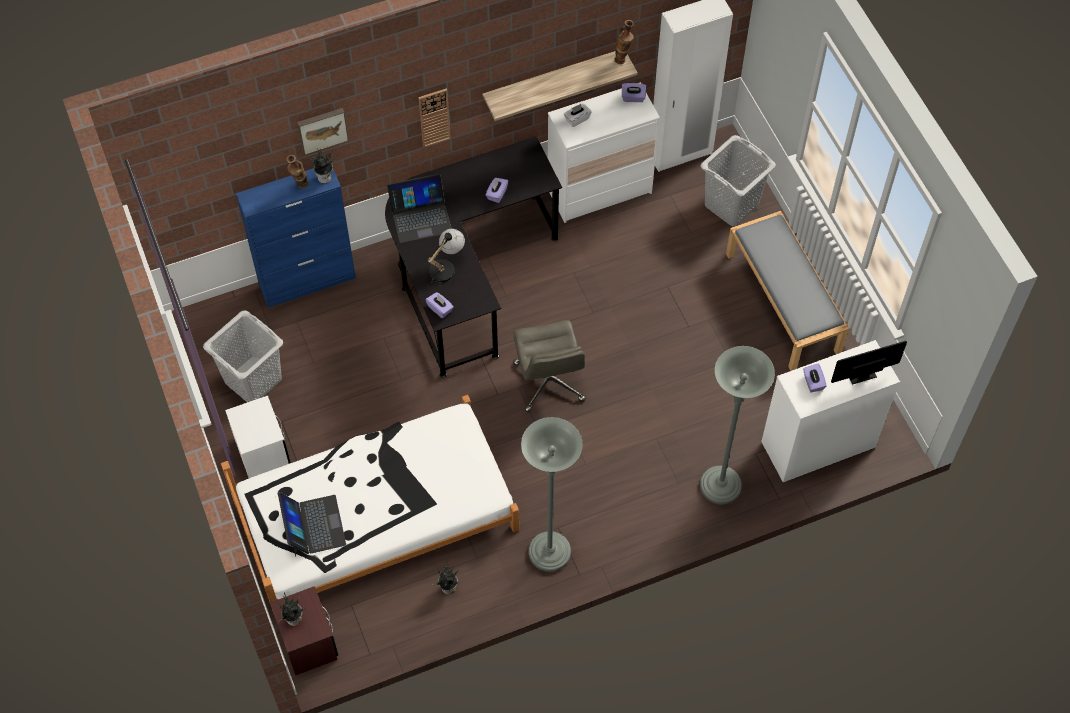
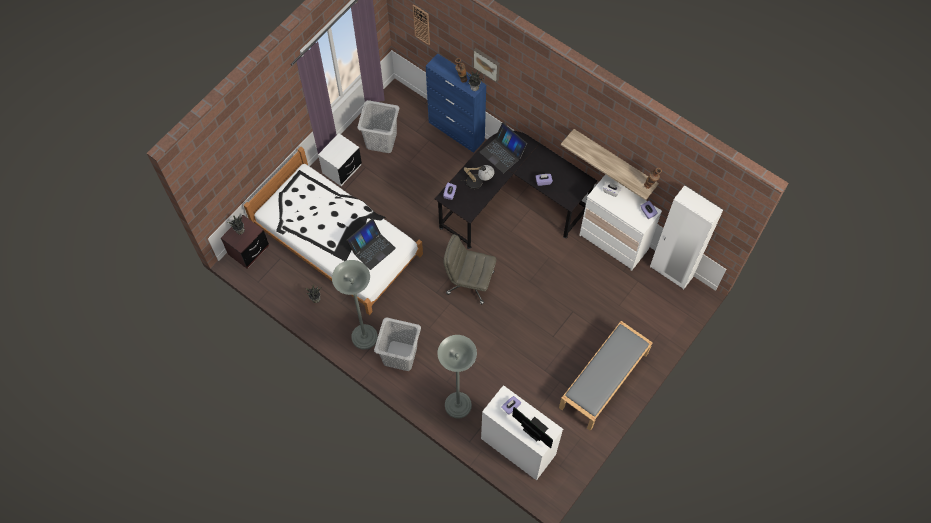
camera: 60 degrees right, 5 degrees up
laptop [278,492,346,557] -> laptop moved to [347,218,396,270]
wall clock [418,88,451,147] -> wall clock moved to [413,5,430,45]
grey office chair [513,320,586,412] -> grey office chair turned 60 degrees clockwise [444,234,496,304]
grey laundry basket [701,135,776,227] -> grey laundry basket moved to [374,317,421,371]

